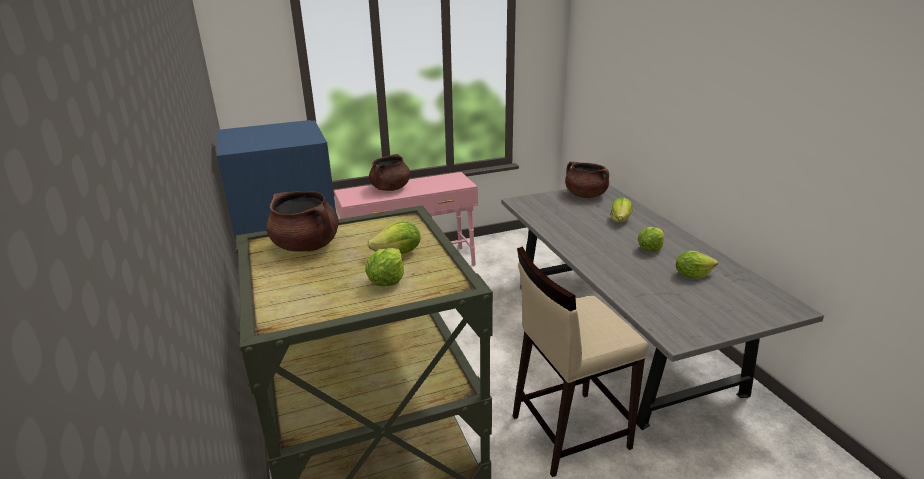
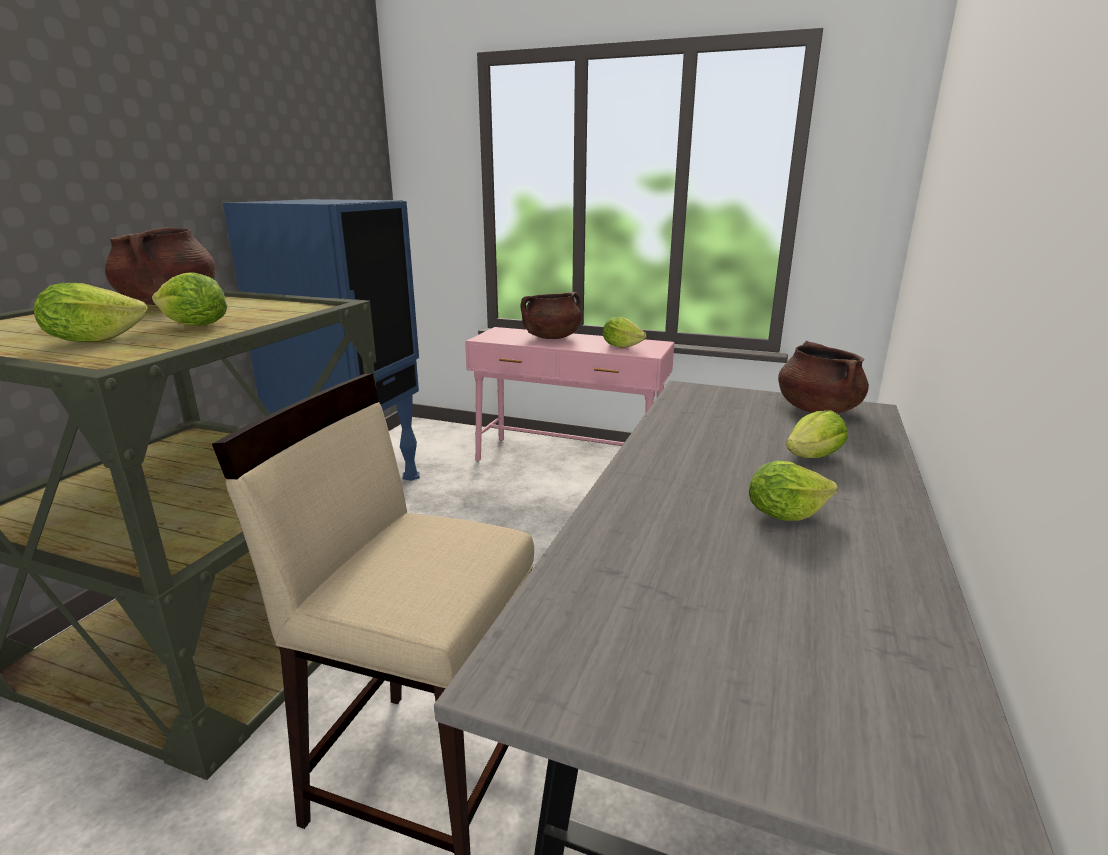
camera: 40 degrees right, 5 degrees down
lettuce [676,251,718,279] -> lettuce moved to [603,317,647,348]

